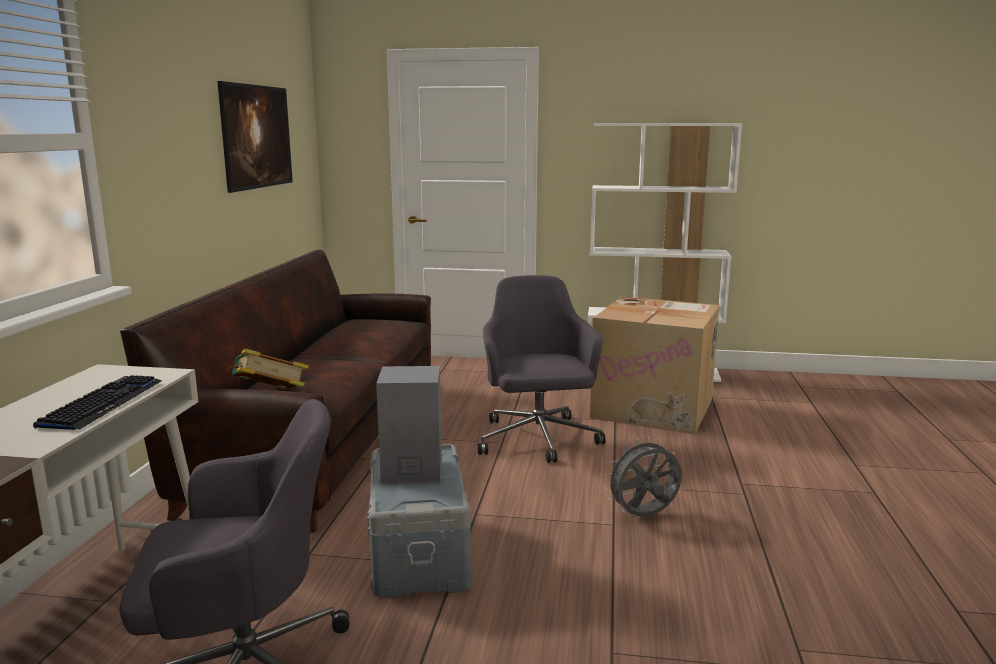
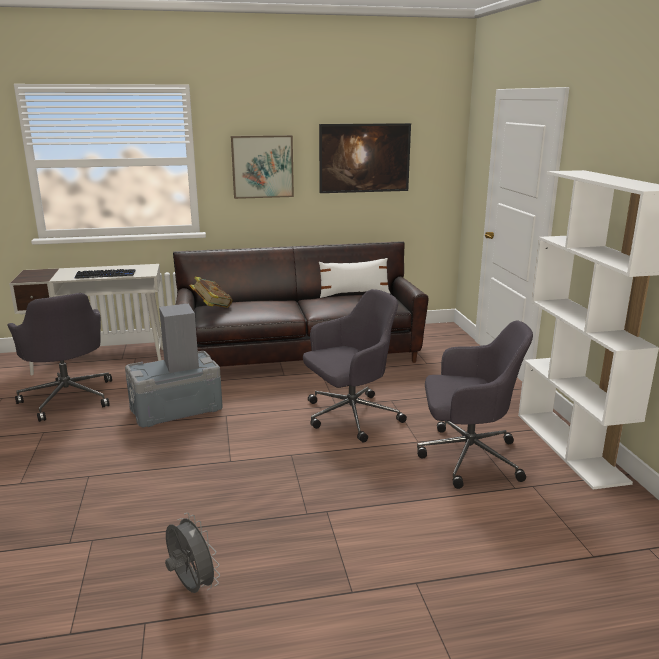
camera: 70 degrees right, 5 degrees up
cardboard box [590,296,719,435] -> grey office chair [417,321,533,489]
grey fan [605,437,682,517] -> grey fan moved to [165,512,220,593]
none -> picture [231,135,294,199]
none -> white pillow [319,258,390,298]

